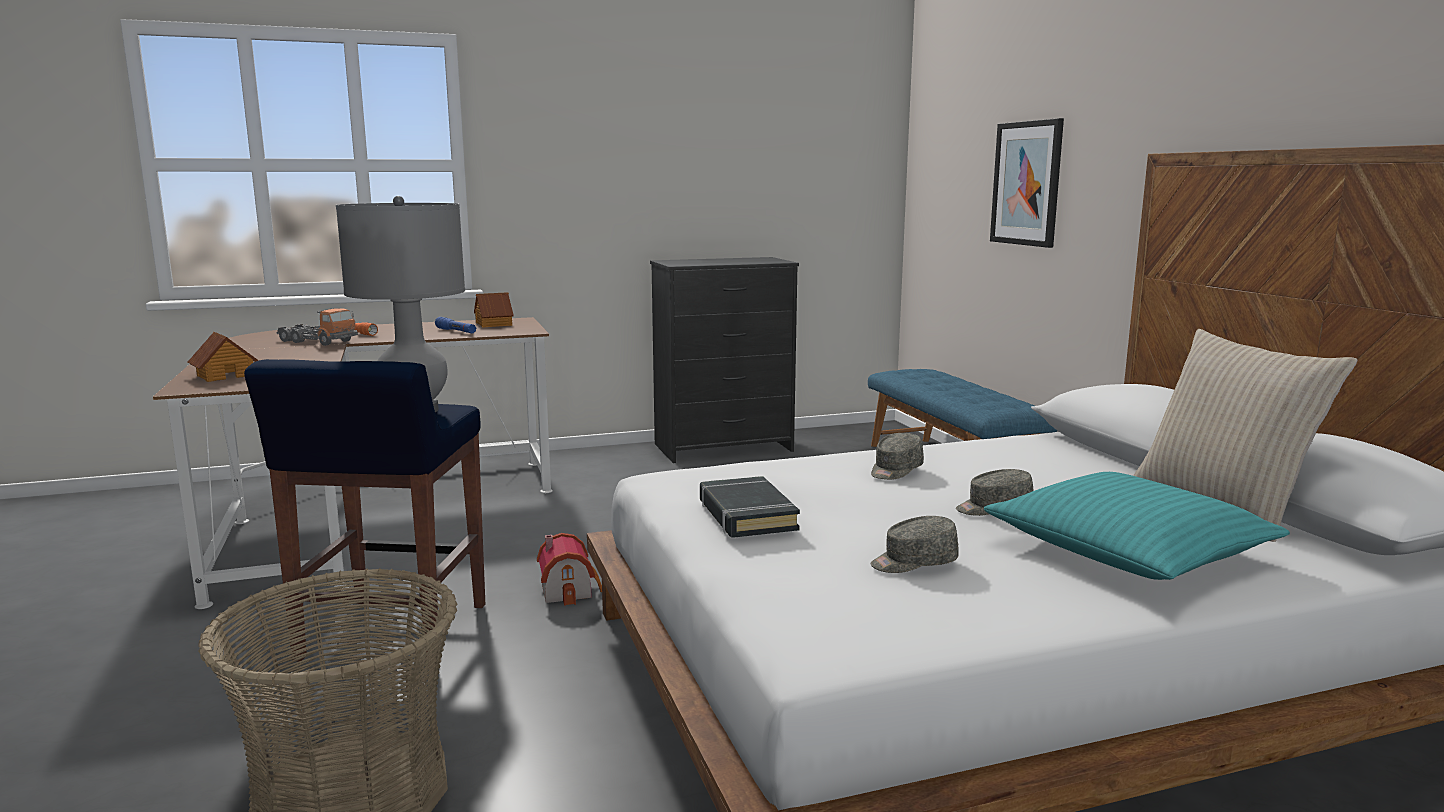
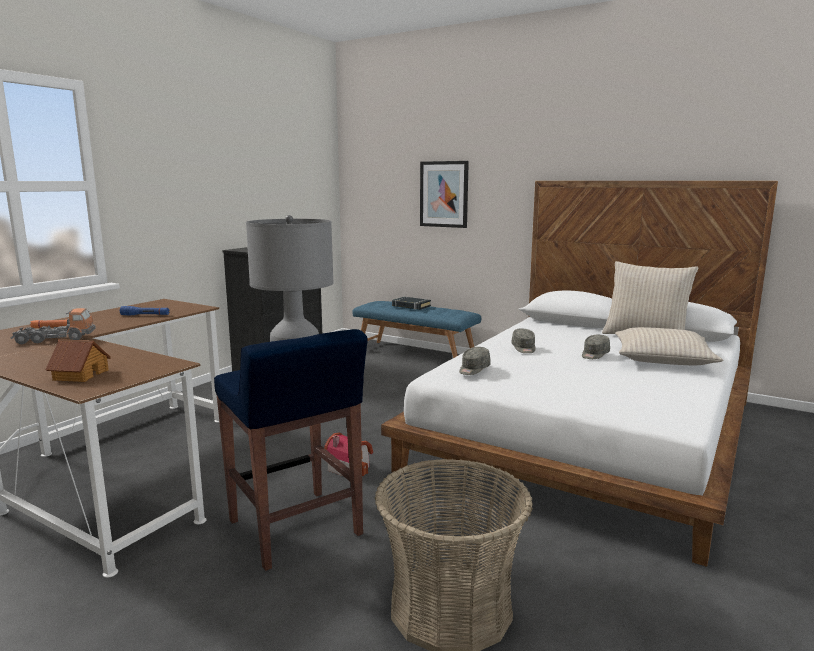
camera: 40 degrees left, 0 degrees up
toy house [474,292,514,327] -> none
black book [700,476,800,538] -> black book moved to [392,297,431,310]
grey cap [870,516,958,573] -> grey cap moved to [459,347,490,375]
turquoise pillow [984,472,1290,580] -> beige pillow [615,327,723,365]

